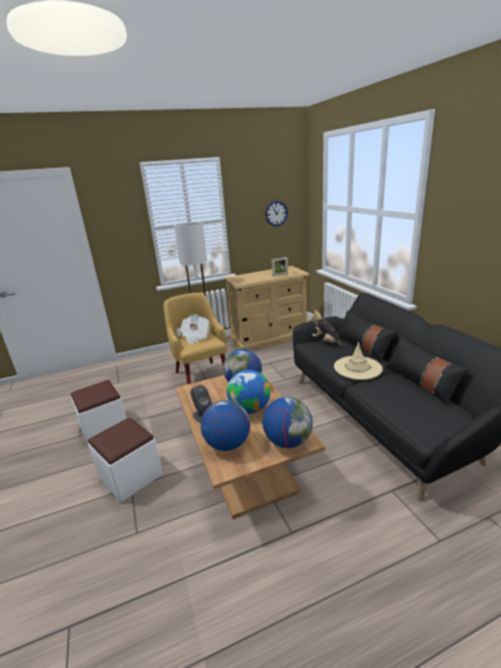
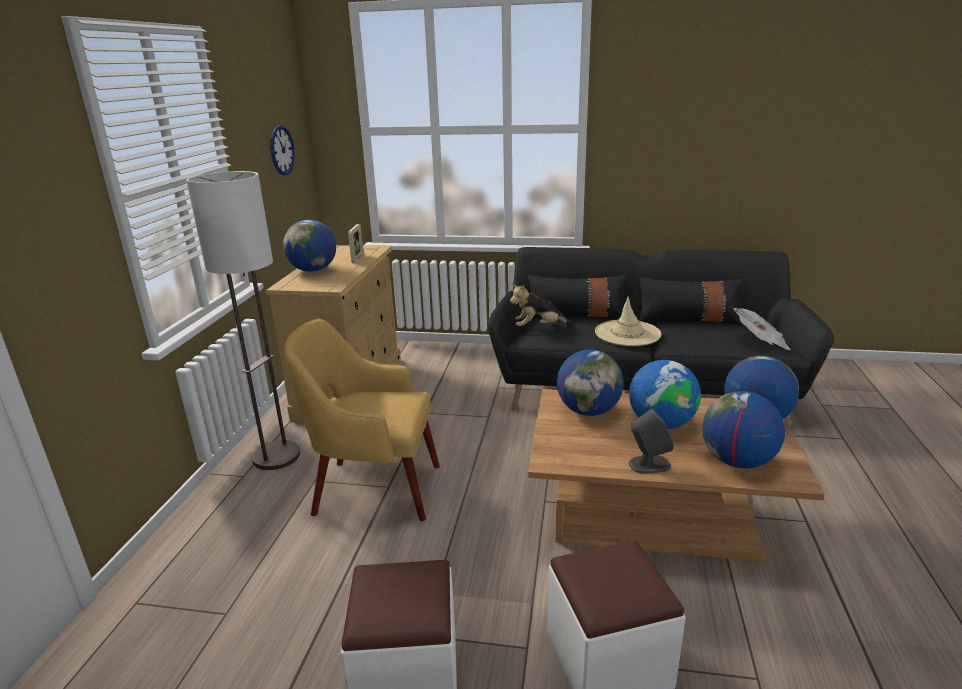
camera: 60 degrees left, 0 degrees up
newspaper [180,314,210,344] -> newspaper moved to [734,308,790,350]
none -> globe [283,220,336,272]

